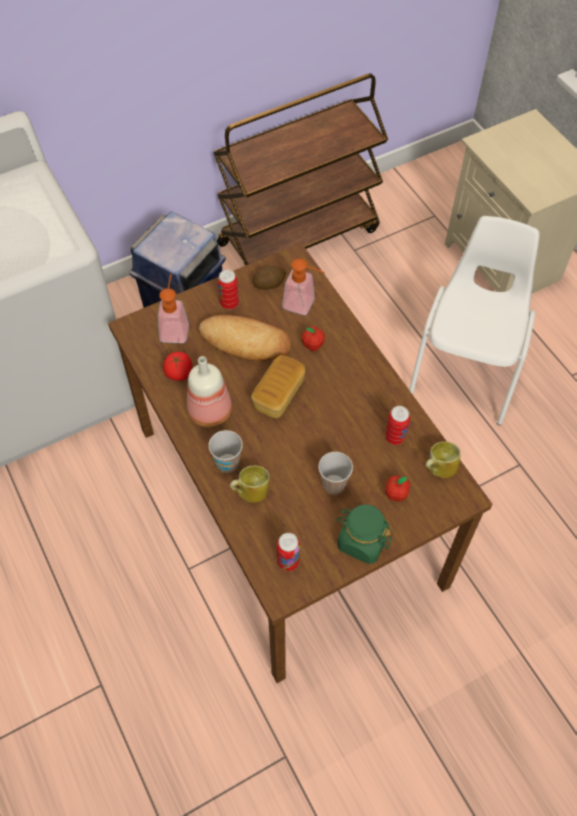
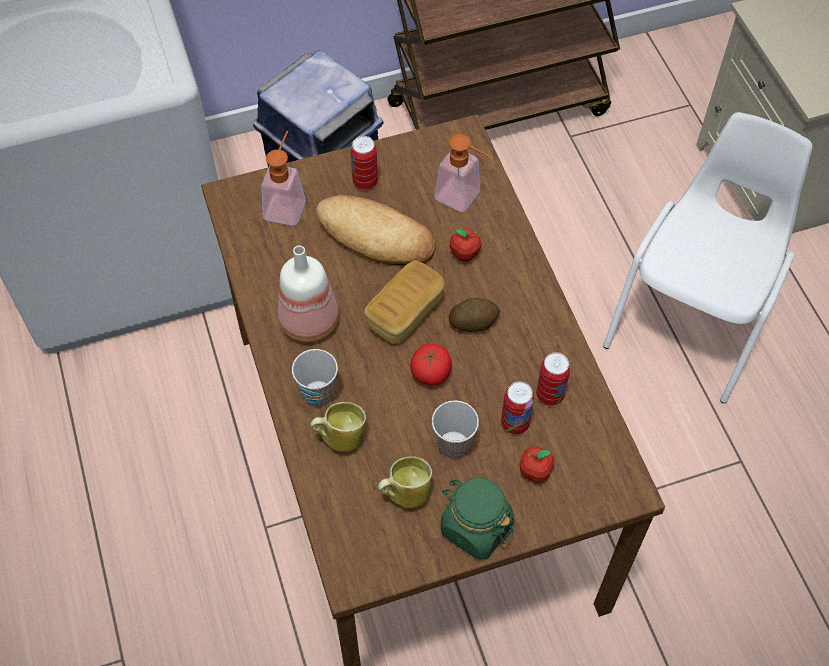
camera: 10 degrees right, 0 degrees up
tomato [163,352,193,381] -> tomato moved to [410,344,452,385]
potato [252,266,286,290] -> potato moved to [449,298,500,332]
can [277,533,300,571] -> can moved to [501,381,534,435]
mug [425,441,461,478] -> mug moved to [378,456,432,509]

